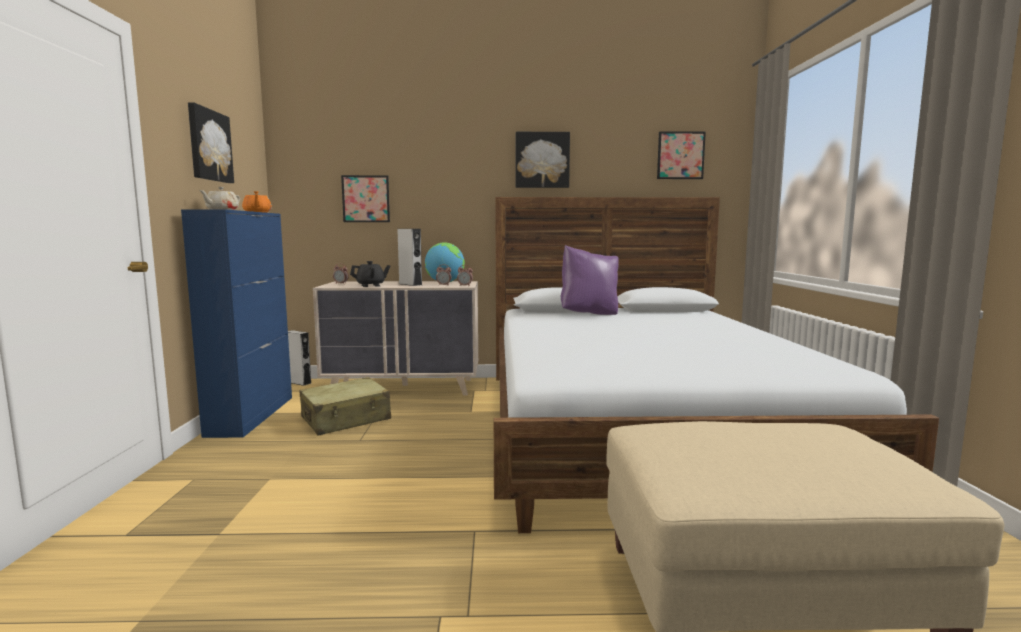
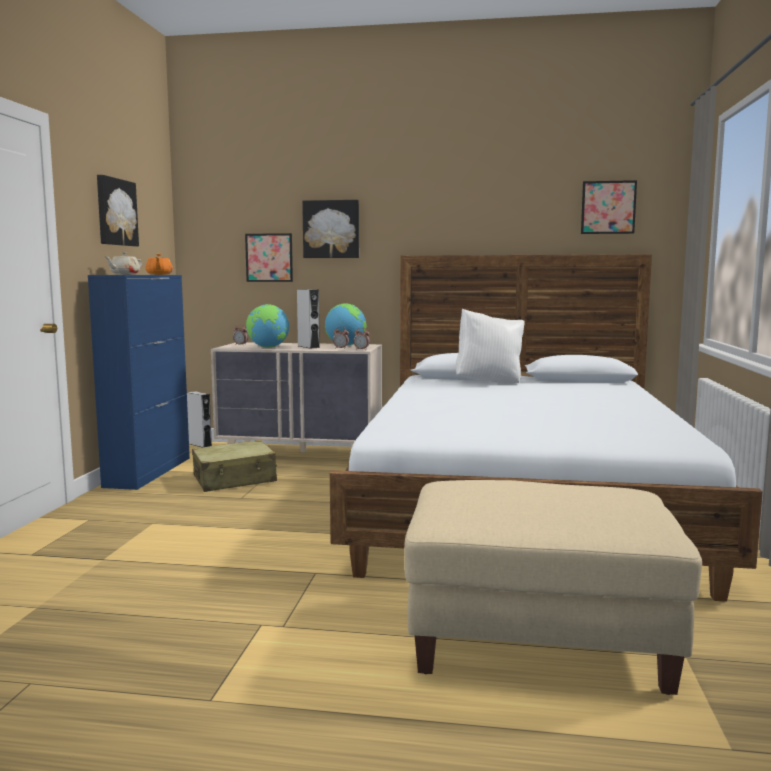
camera: 10 degrees right, 0 degrees up
black teapot [350,261,390,287] -> globe [246,304,289,348]
picture [516,132,570,188] -> picture moved to [302,200,359,258]
purple pillow [561,245,619,315] -> white pillow [456,308,525,384]

